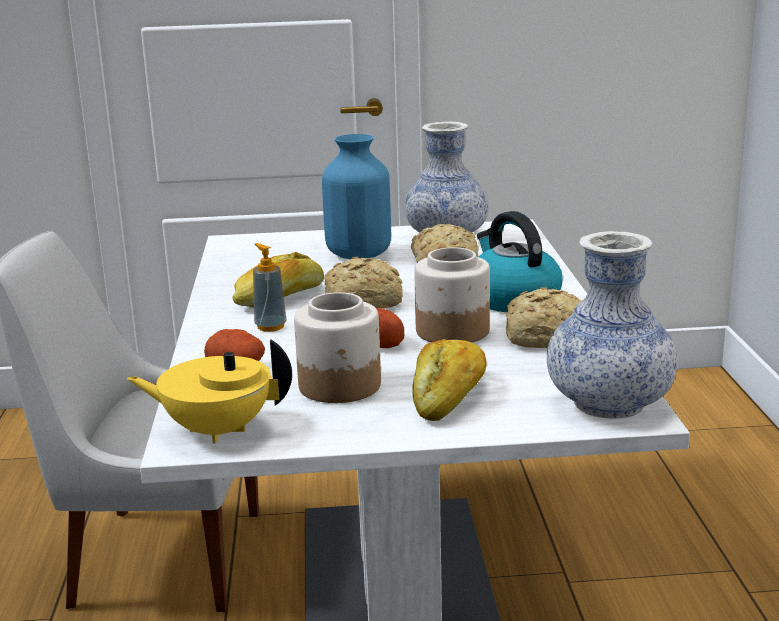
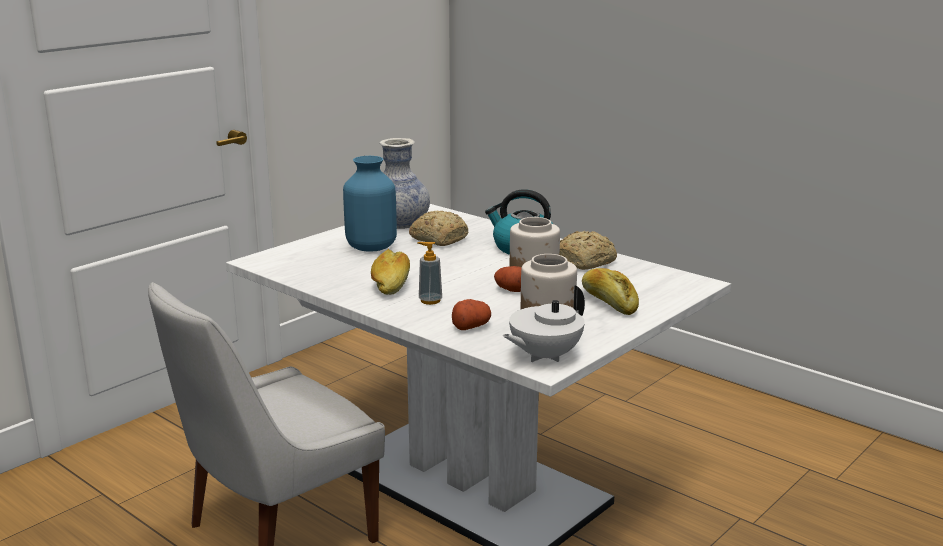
camera: 45 degrees left, 0 degrees up
yellow teapot [127,340,292,443] -> white teapot [503,285,585,362]
bread [324,256,403,308] -> none
vase [547,231,677,419] -> none

